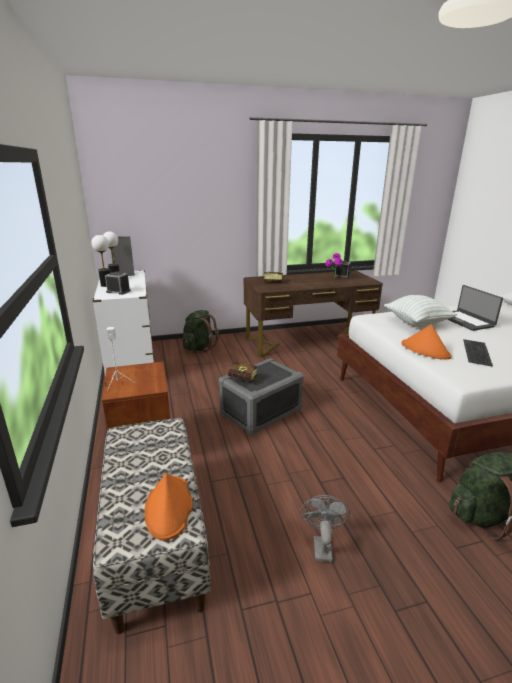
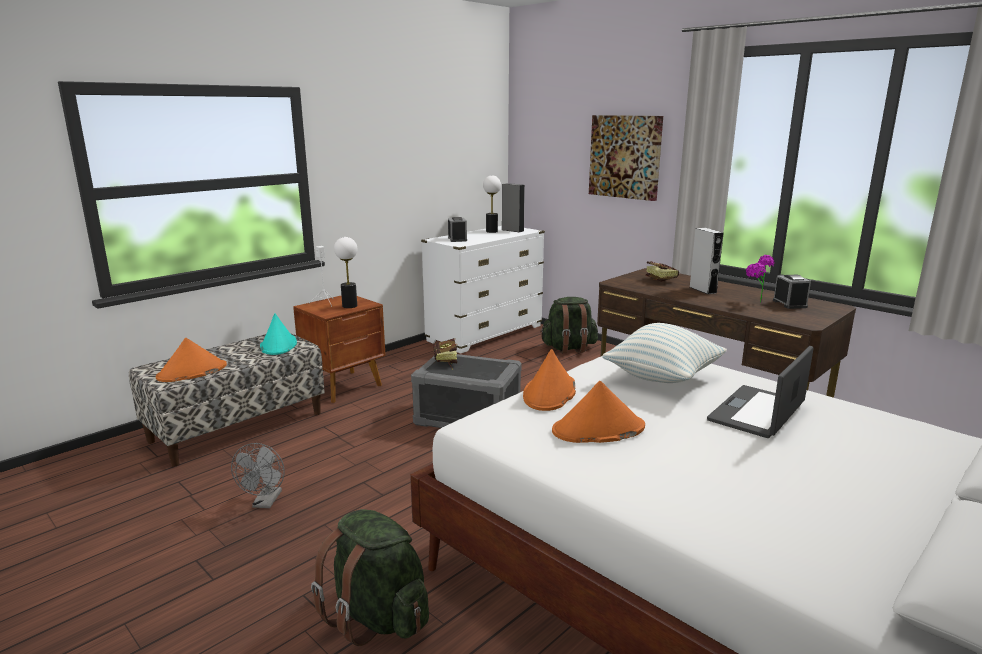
camera: 60 degrees right, 5 degrees down
table lamp [91,235,110,287] -> table lamp moved to [334,237,357,308]
grey fan [300,495,350,562] -> grey fan turned 120 degrees clockwise [231,443,285,508]
keyboard [463,339,493,367] -> orange hat [552,381,645,443]
none -> turquoise hat [260,314,297,355]
none -> picture [589,115,663,201]
none -> grey speaker [690,228,724,294]

